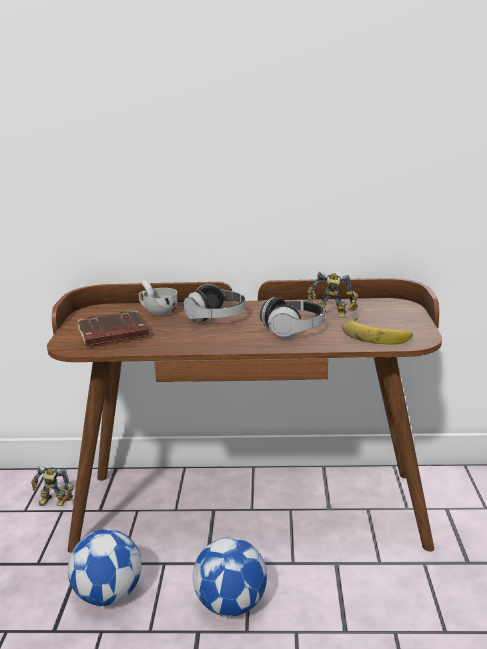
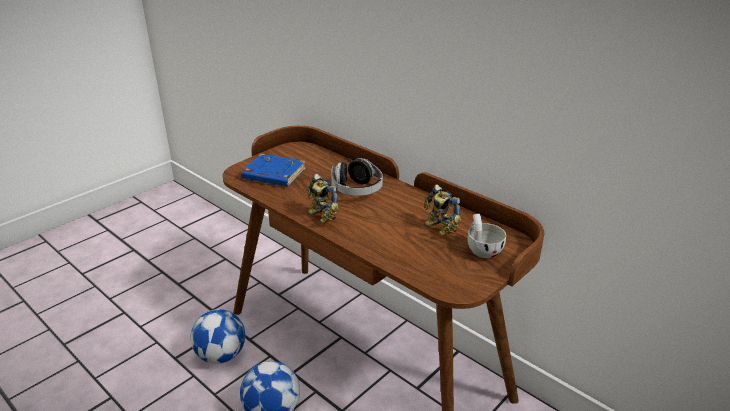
camera: 40 degrees right, 10 degrees up
toy robot [31,465,74,506] -> toy robot moved to [307,174,339,223]
brown book [77,311,149,346] -> blue book [241,154,306,187]
white cup [139,279,178,316] -> white cup moved to [467,214,506,258]
headphones [259,297,325,338] -> none
banana [342,317,413,344] -> none

